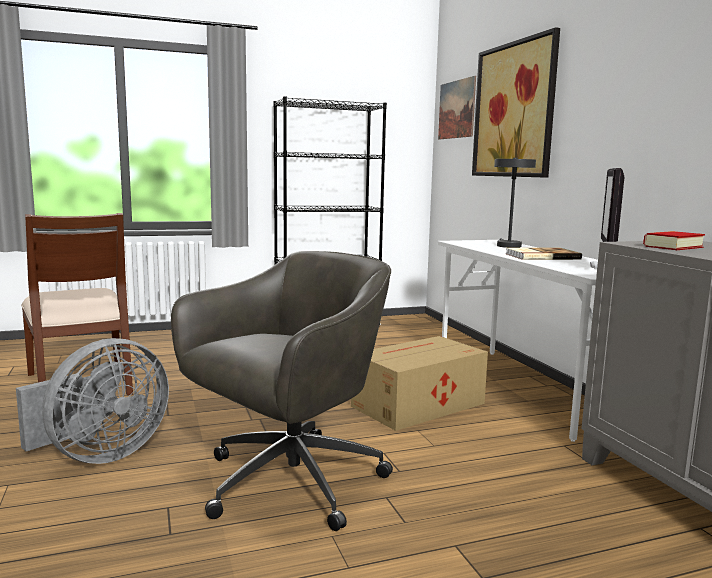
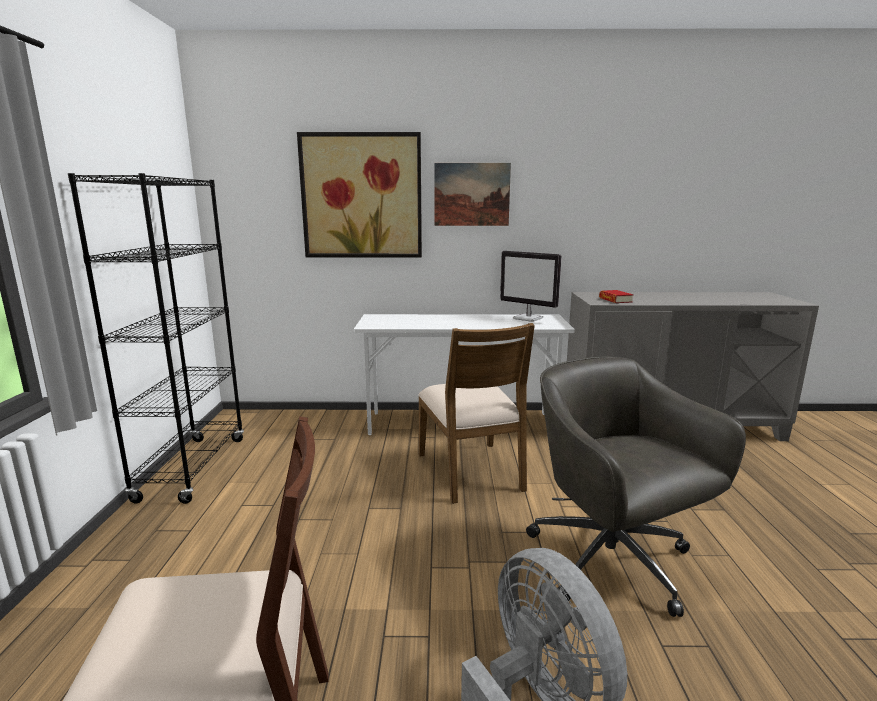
camera: 70 degrees left, 5 degrees up
cardboard box [351,336,488,431] -> brown chair [418,323,535,504]
picture [438,76,476,140] -> picture moved to [434,163,511,226]
grey table lamp [494,158,536,248] -> none
book [505,248,582,260] -> none

